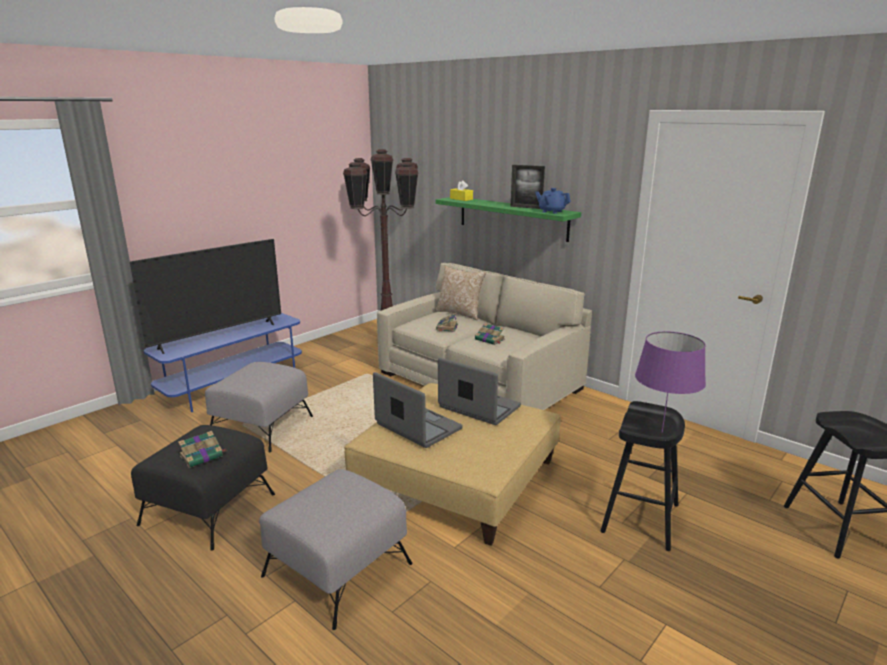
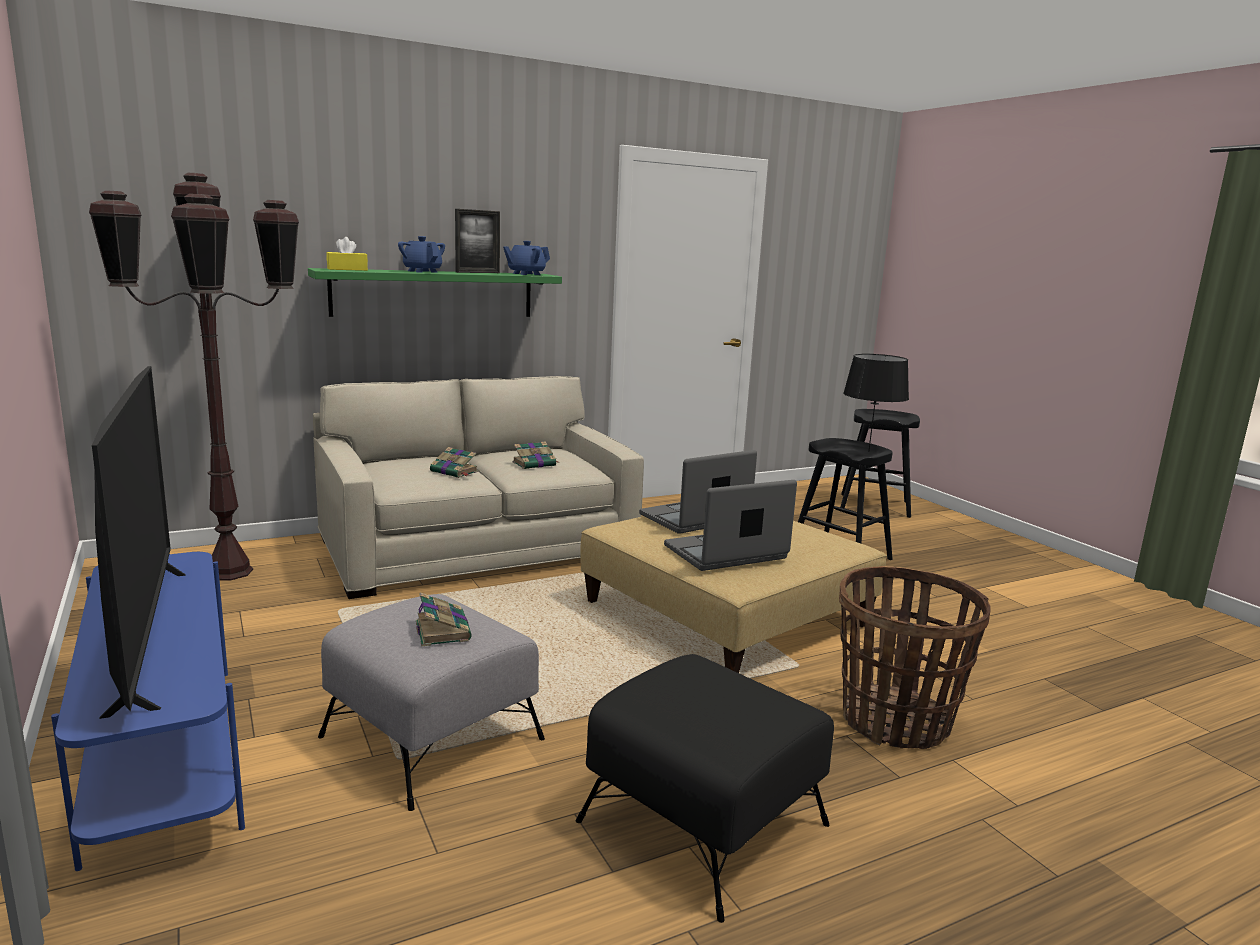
camera: 70 degrees left, 5 degrees down
book [178,431,228,468] -> book moved to [416,592,472,646]
grey ottoman [259,469,412,630] -> basket [839,566,991,749]
pillow [435,266,486,320] -> none
purple table lamp [635,331,706,433] -> black table lamp [843,354,909,452]
none -> blue teapot [398,236,445,273]

